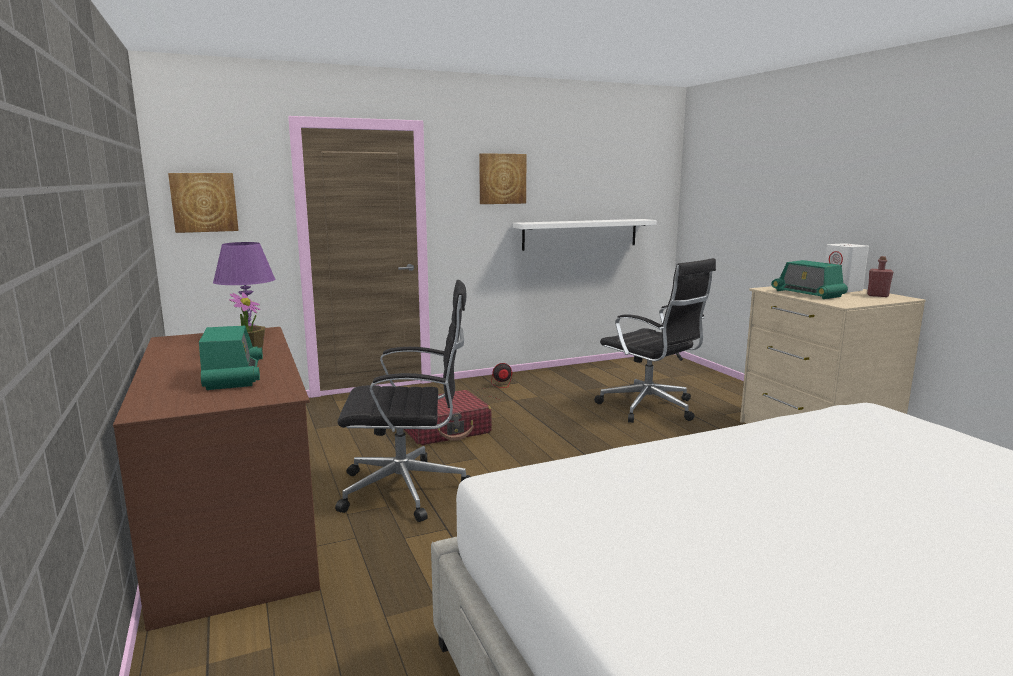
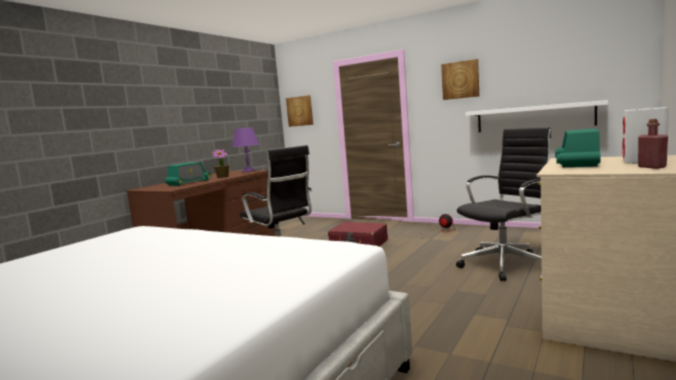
camera: 55 degrees right, 5 degrees down
black office chair [594,258,716,423] -> black office chair turned 135 degrees counterclockwise [456,127,551,281]

